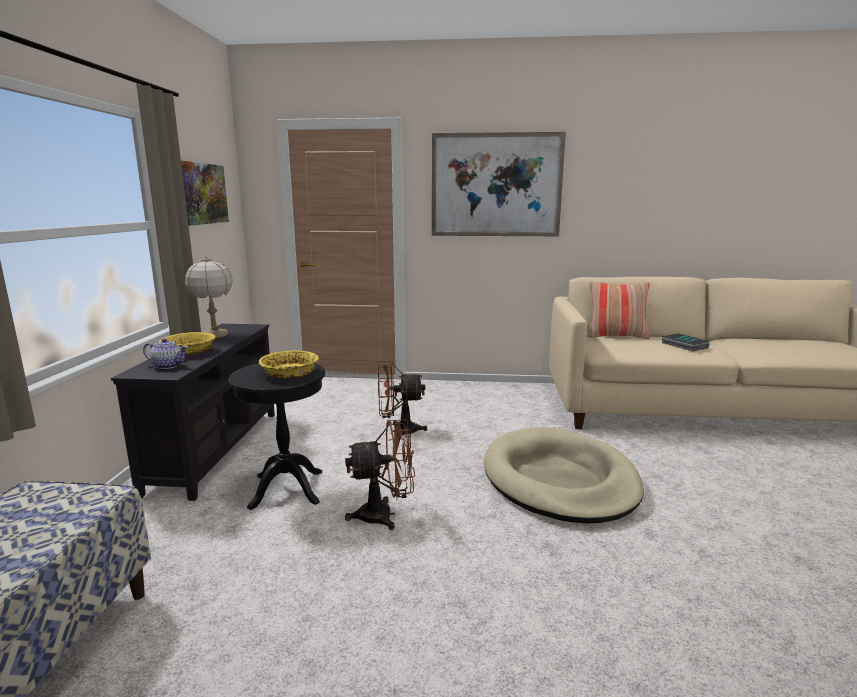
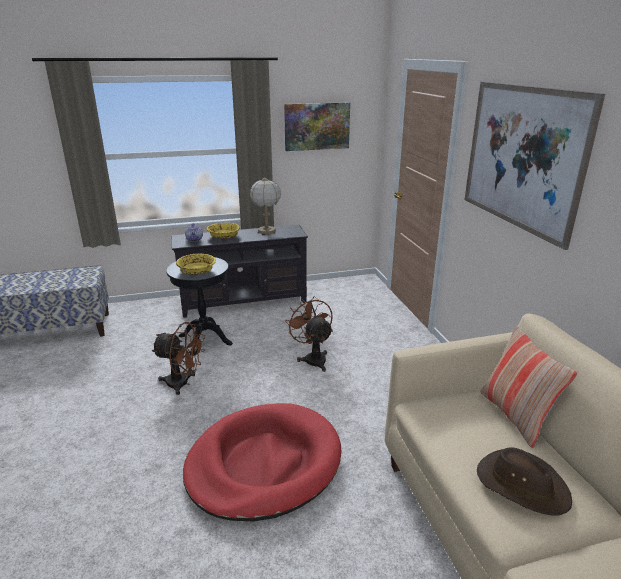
camera: 70 degrees right, 10 degrees up
brown fan [345,419,415,530] -> brown fan turned 45 degrees counterclockwise [151,322,205,395]
beige dog bed [484,427,644,523] -> red dog bed [183,403,341,521]
book [662,334,710,351] -> brown hat [477,447,572,516]

